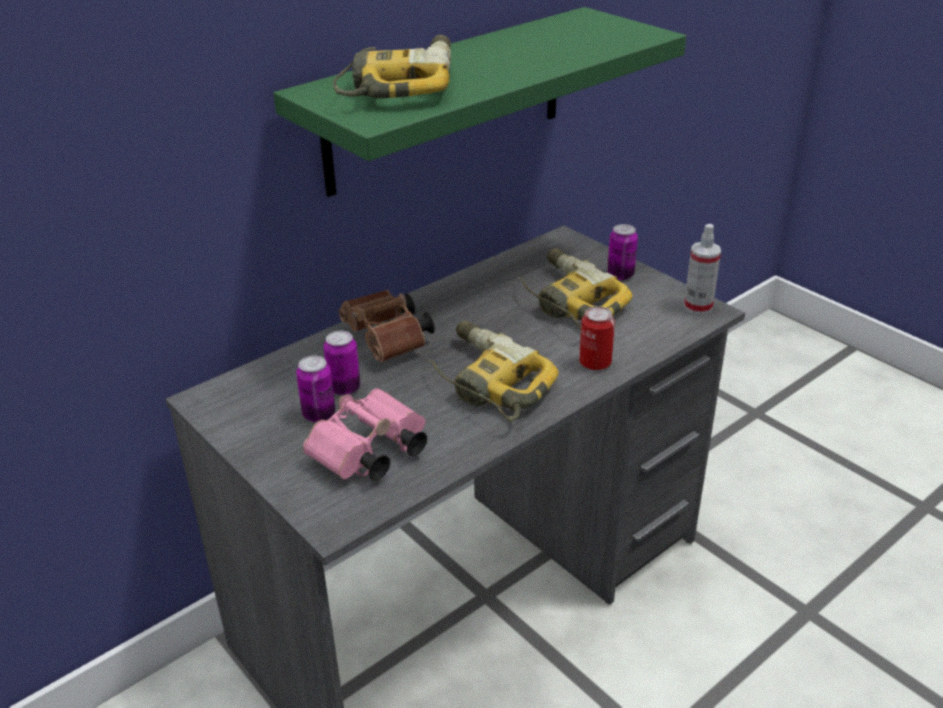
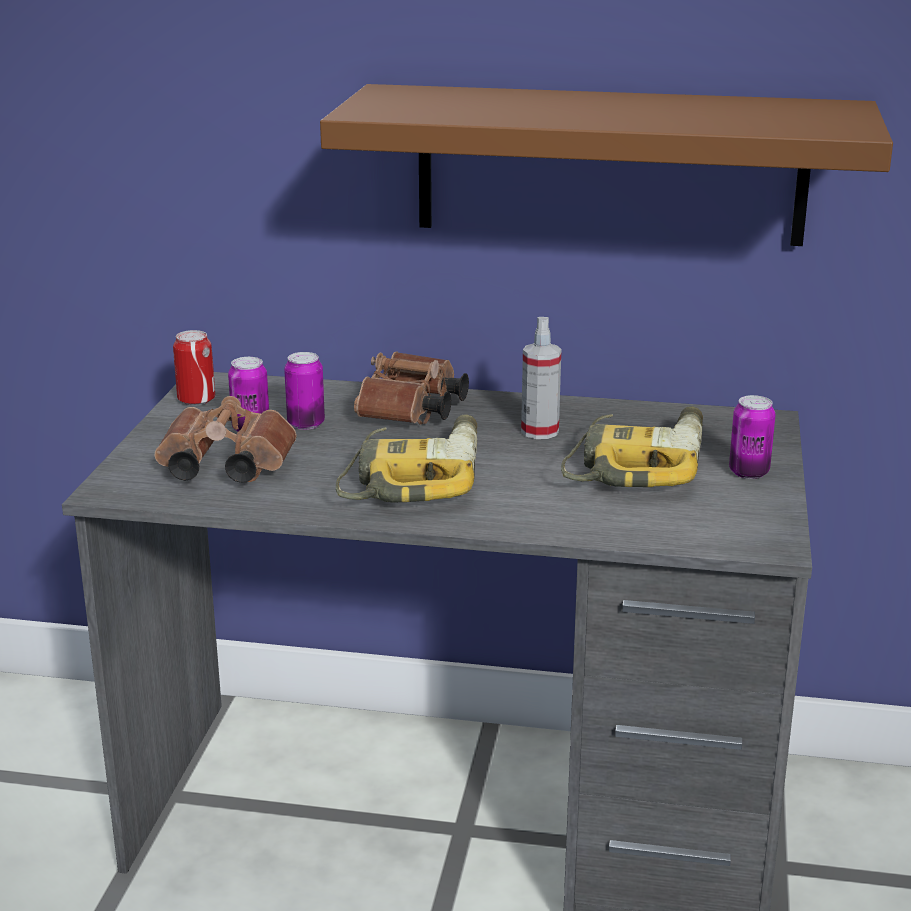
camera: 50 degrees right, 10 degrees down
green shelf [273,7,686,197] -> brown shelf [320,84,893,246]
pink binoculars [303,388,427,481] -> brown binoculars [155,396,297,483]
power drill [333,35,451,99] -> none
can [579,306,615,370] -> can moved to [173,330,215,405]
spray bottle [684,224,721,314] -> spray bottle moved to [521,317,562,439]

